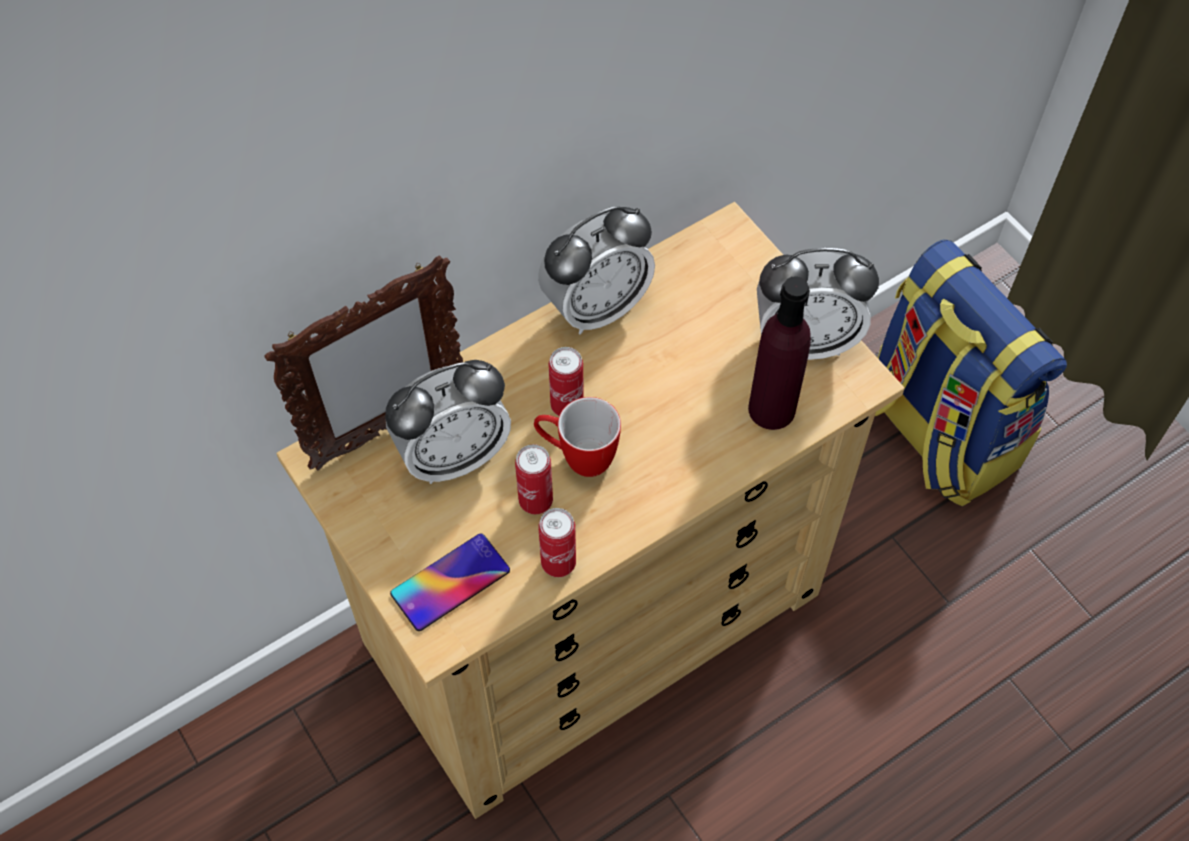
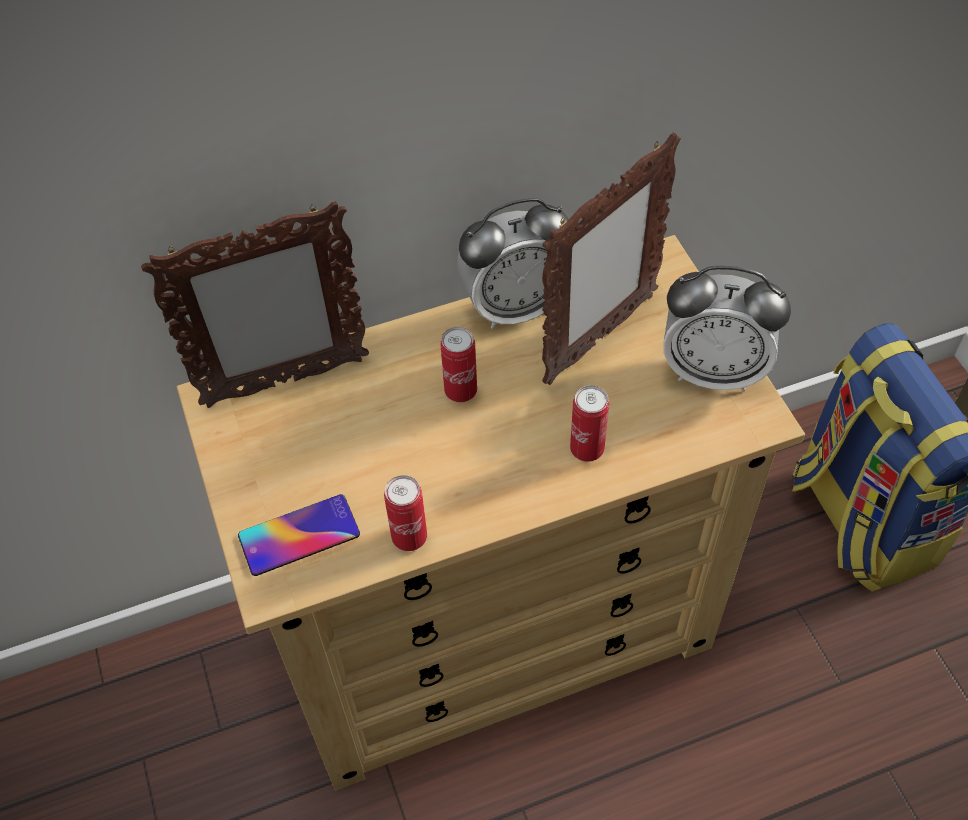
camera: 15 degrees right, 5 degrees down
alarm clock [385,360,511,484] -> none
can [515,444,553,514] -> can moved to [570,385,609,462]
mug [534,397,621,477] -> none
purple bottle [748,276,811,430] -> none
none -> picture frame [542,132,681,385]

